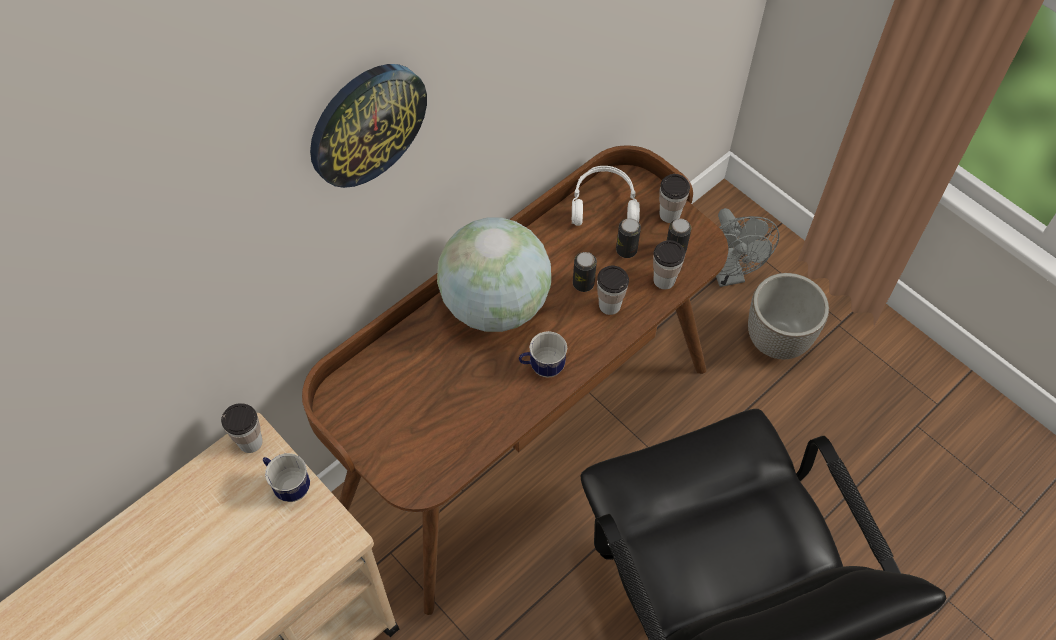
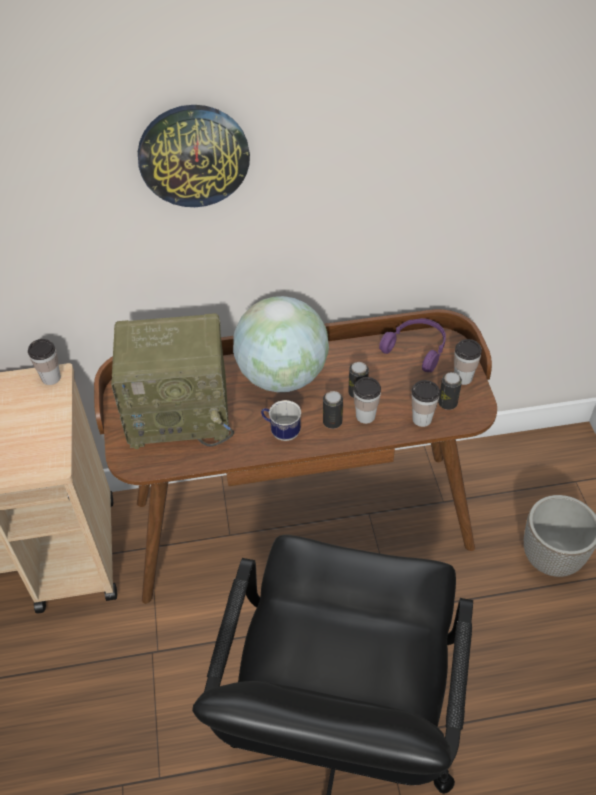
camera: 35 degrees right, 10 degrees down
mug [263,453,310,502] -> none
white headphones [572,166,640,226] -> purple headphones [379,318,446,372]
can [616,218,641,258] -> can moved to [323,391,343,429]
grey fan [716,208,779,287] -> none
none -> radio [111,313,234,449]

